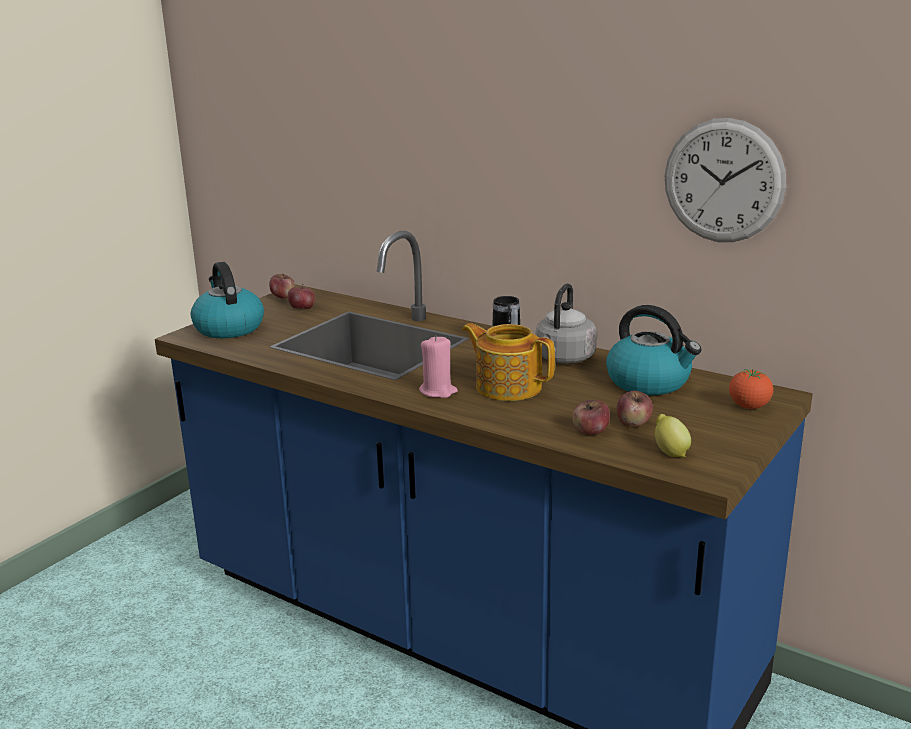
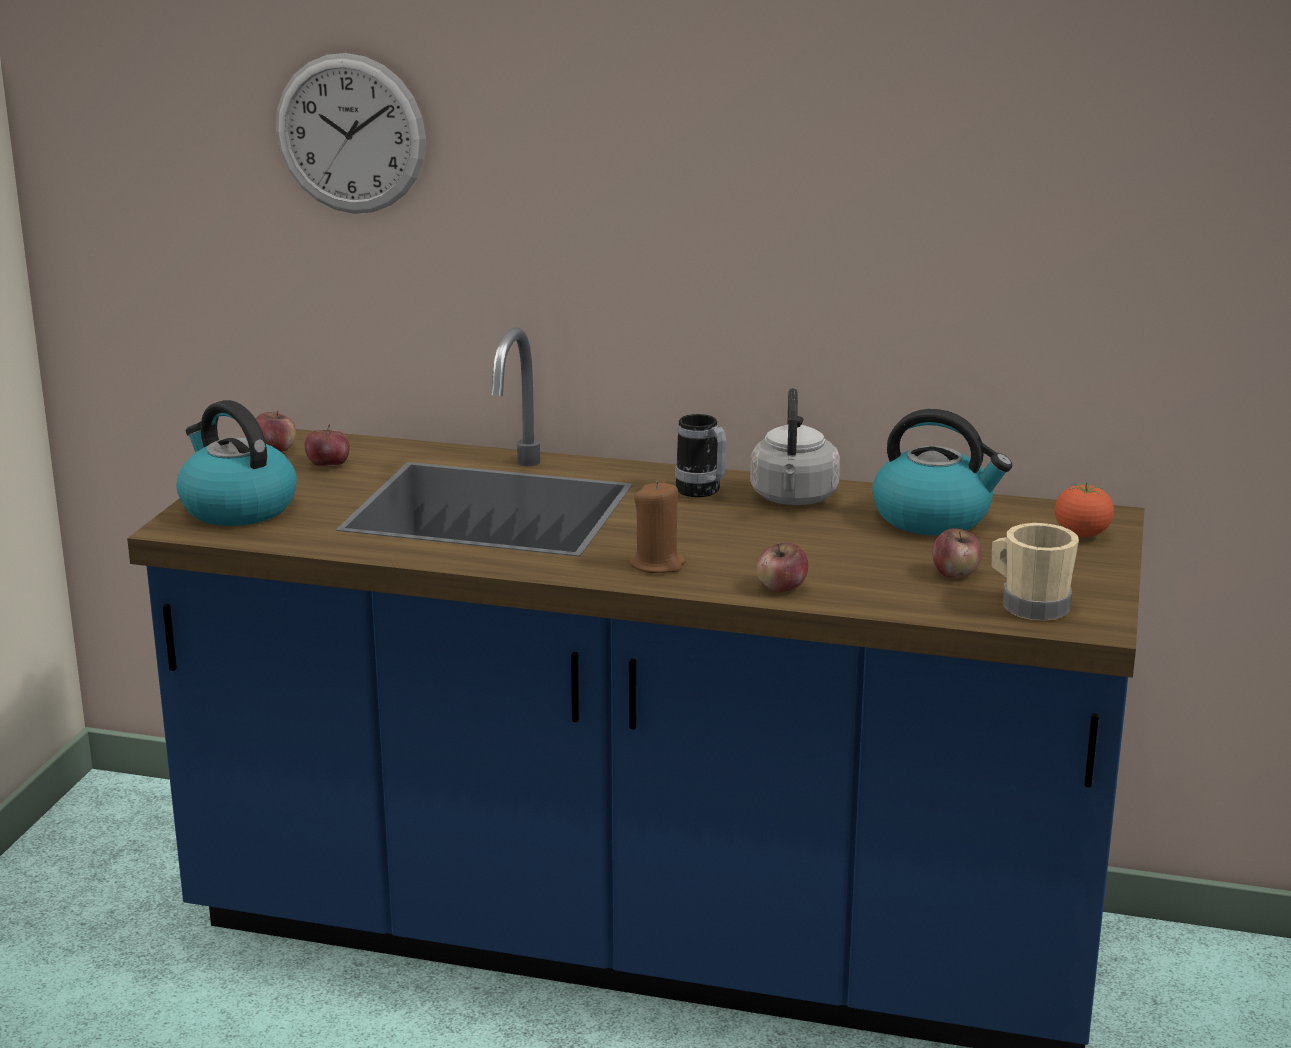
camera: 20 degrees left, 0 degrees up
pink candle [419,335,458,398] -> brown candle [630,481,686,573]
teapot [462,323,555,401] -> none
apple [572,400,610,435] -> apple moved to [756,543,808,592]
lemon [655,414,691,457] -> beige mug [992,523,1079,621]
wall clock [665,118,786,242] -> wall clock moved to [276,53,426,214]

